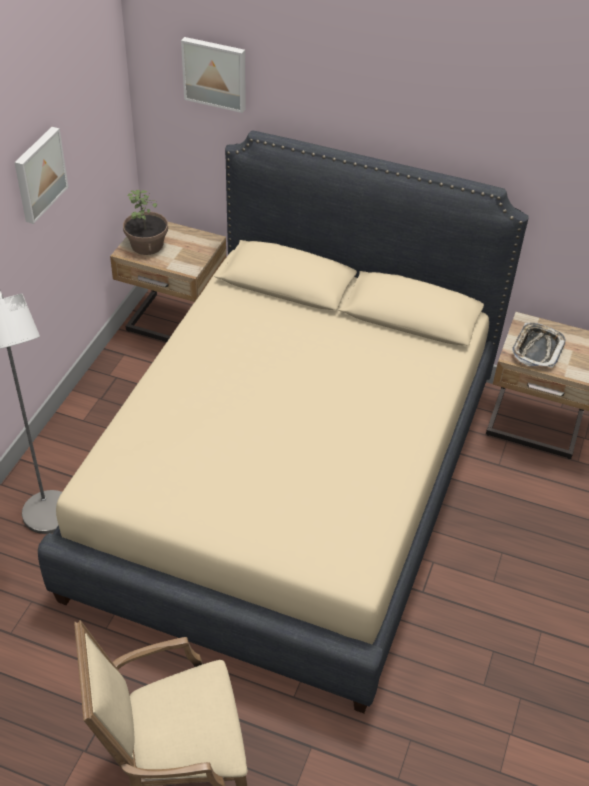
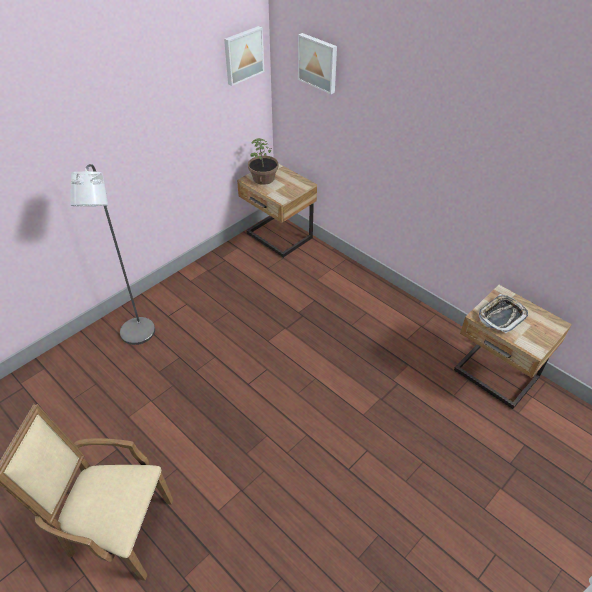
camera: 25 degrees right, 0 degrees up
picture [14,127,68,224] -> picture moved to [224,26,264,86]
beige bed [38,130,529,713] -> none

